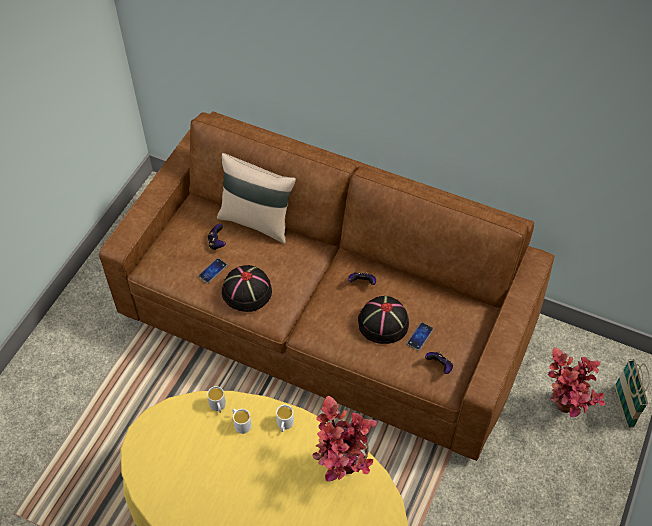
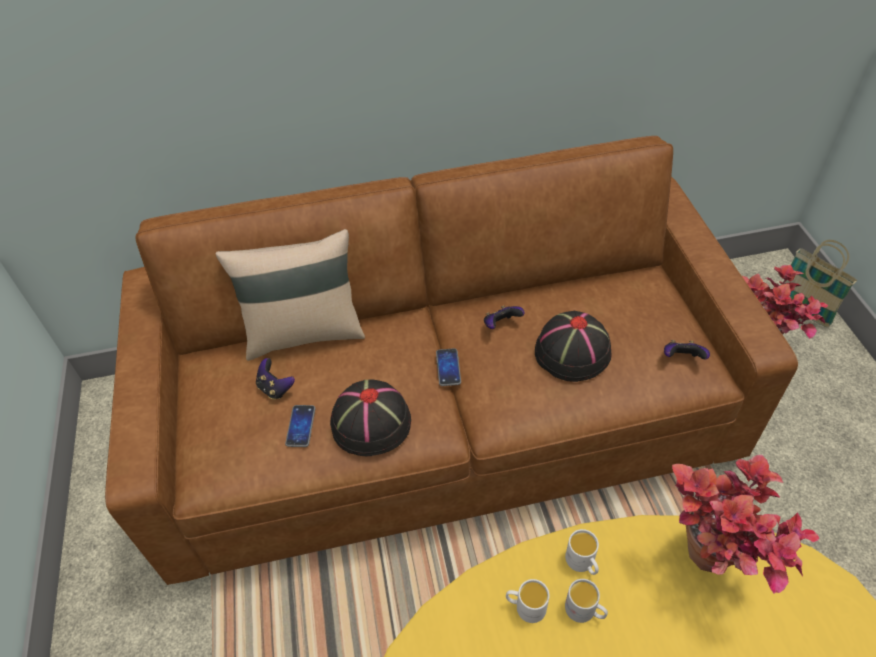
camera: 35 degrees left, 5 degrees down
white mug [207,386,226,413] -> white mug moved to [565,579,608,623]
phone [407,322,434,351] -> phone moved to [436,348,461,386]

